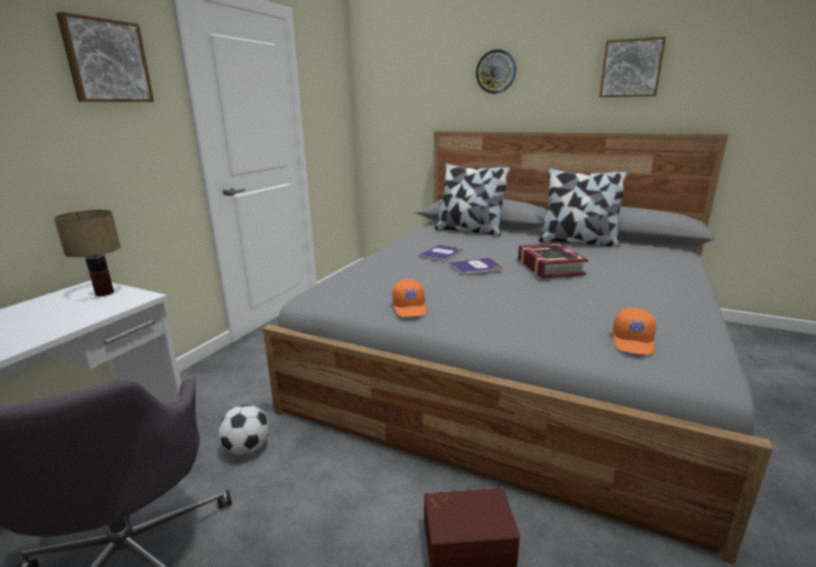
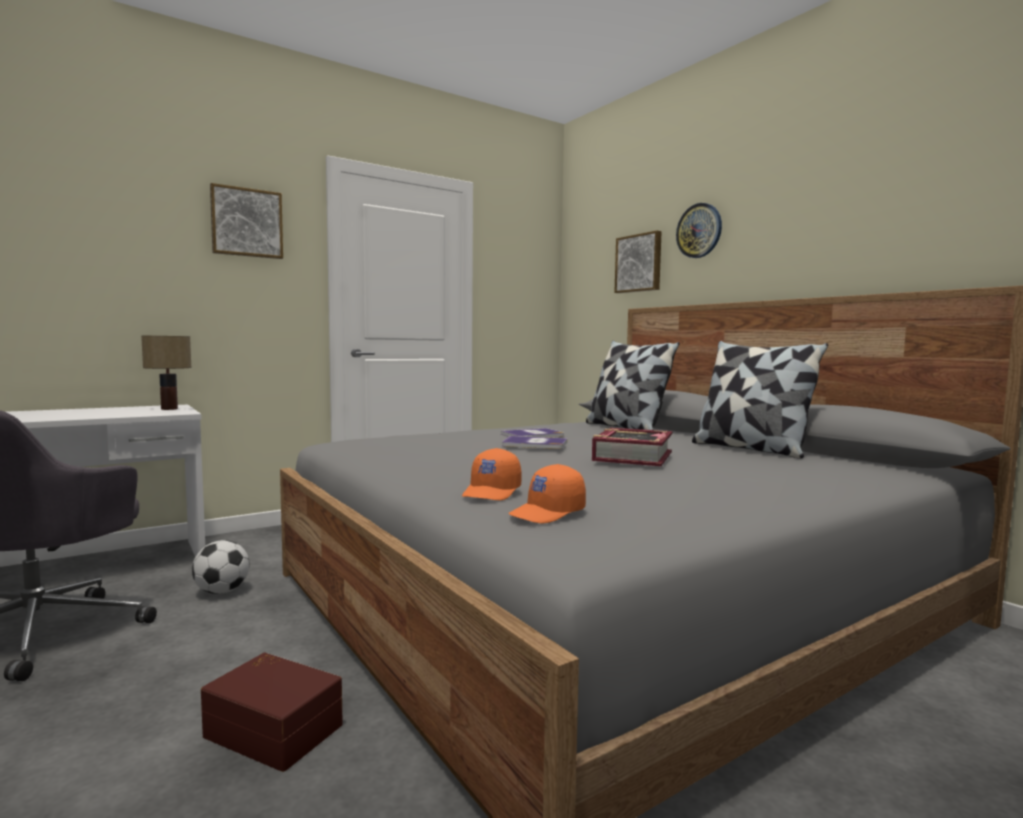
camera: 30 degrees right, 15 degrees down
orange cap [392,279,427,317] -> orange cap moved to [462,448,522,500]
picture [599,36,666,97] -> picture moved to [614,230,662,293]

